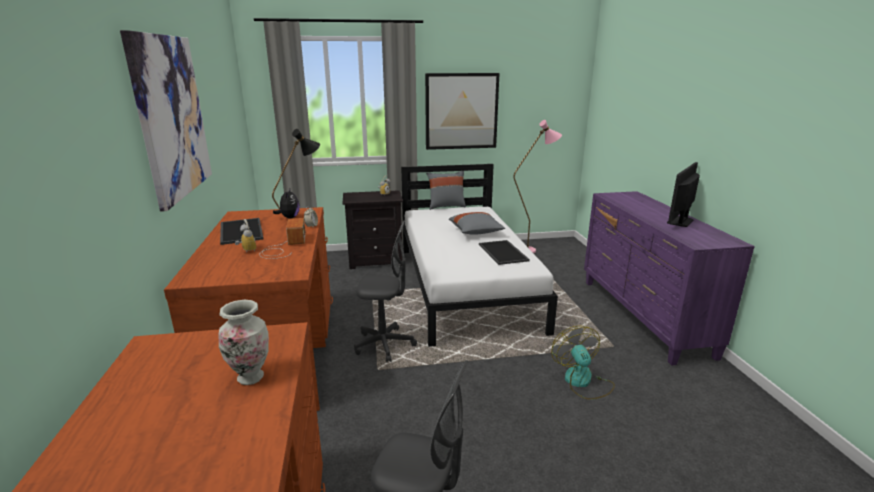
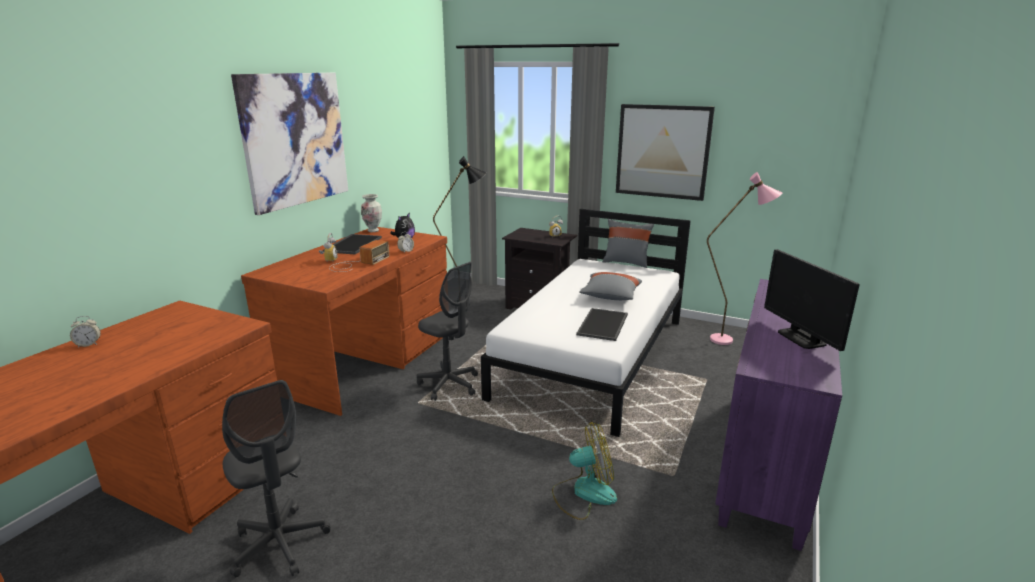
camera: 35 degrees right, 0 degrees up
vase [219,299,269,385] -> vase moved to [361,194,382,232]
fan [551,326,615,400] -> fan turned 60 degrees clockwise [552,422,617,520]
monitor [667,162,700,227] -> monitor turned 90 degrees counterclockwise [764,249,859,351]
none -> alarm clock [70,316,101,348]

